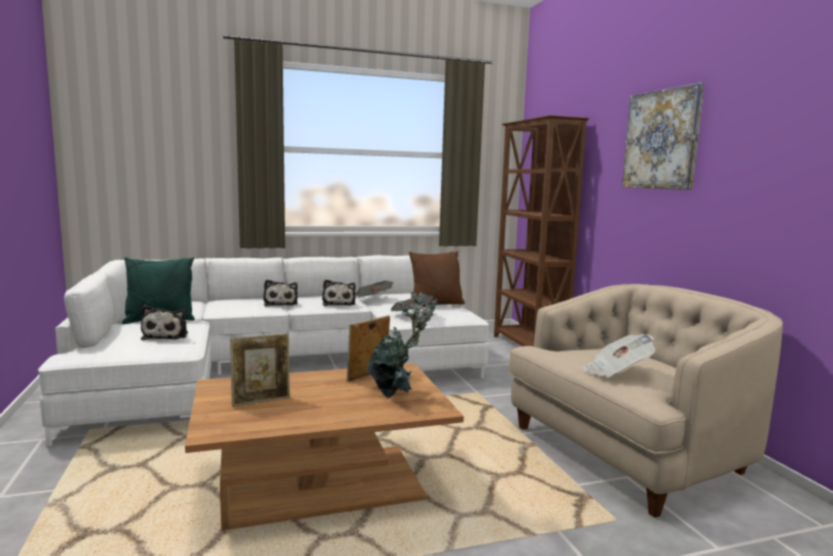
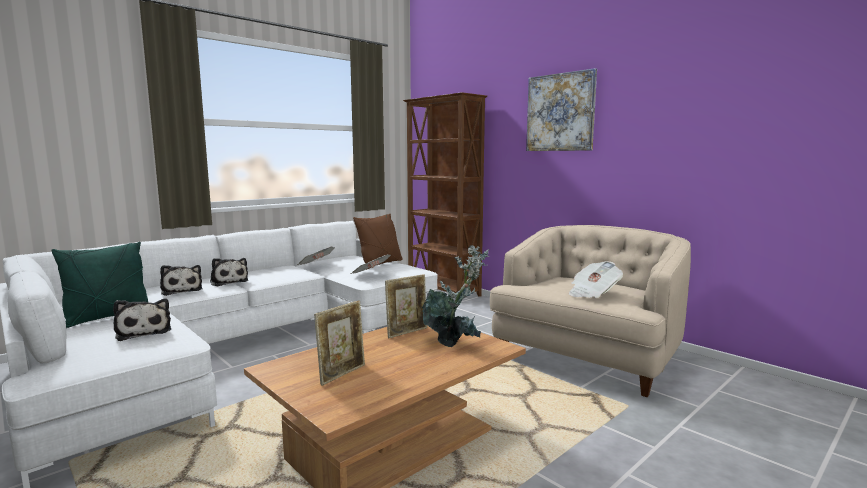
camera: 25 degrees left, 0 degrees up
plush toy [322,279,356,306] -> plush toy moved to [160,265,203,296]
picture frame [347,315,390,382] -> picture frame turned 150 degrees counterclockwise [385,274,427,338]

